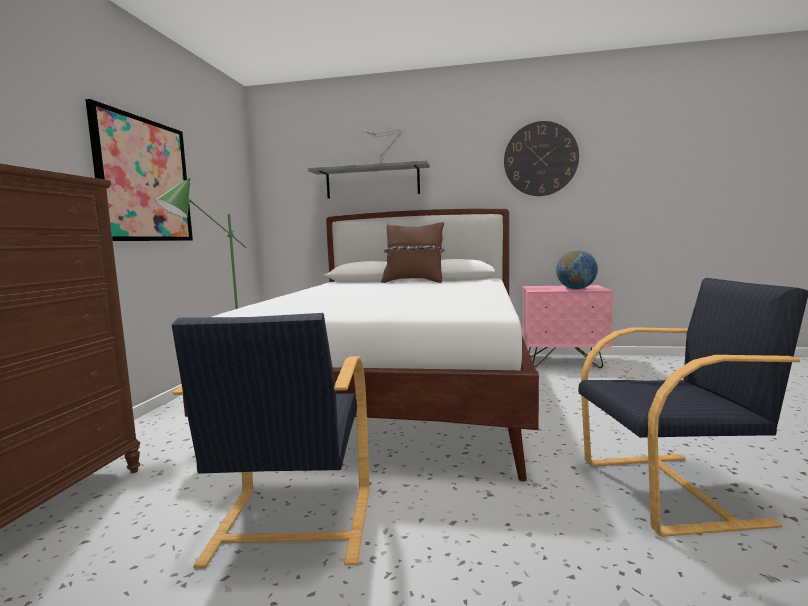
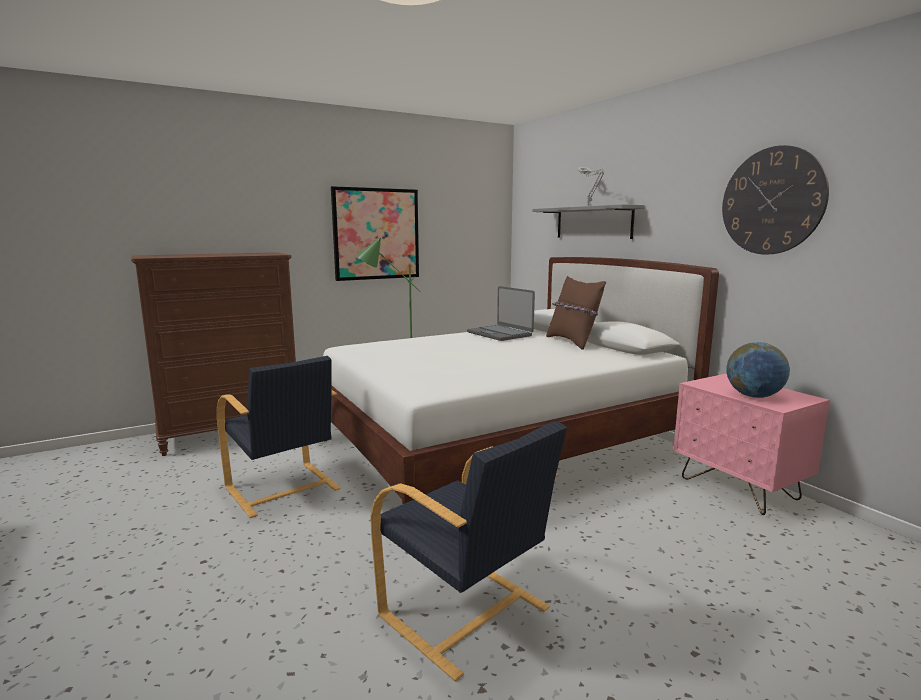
camera: 50 degrees right, 5 degrees up
black armchair [172,313,370,569] -> black armchair turned 90 degrees counterclockwise [217,356,341,518]
none -> laptop [467,286,535,341]

